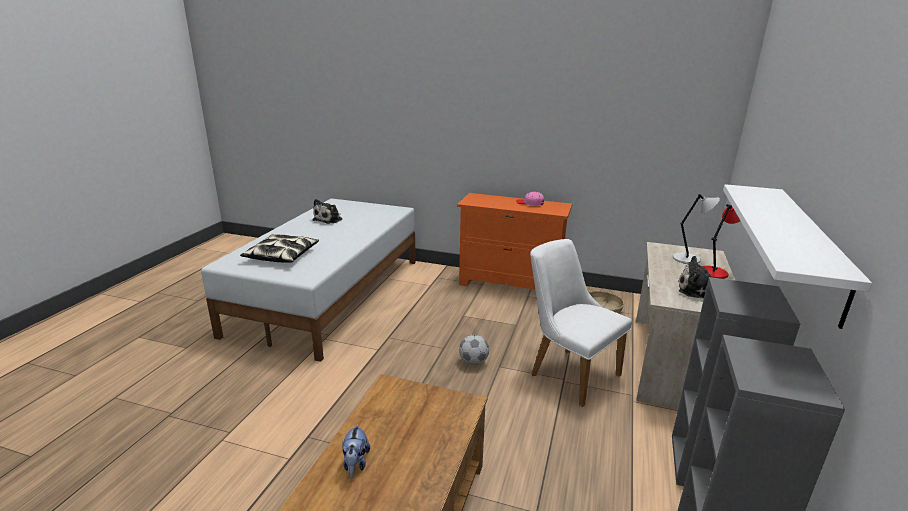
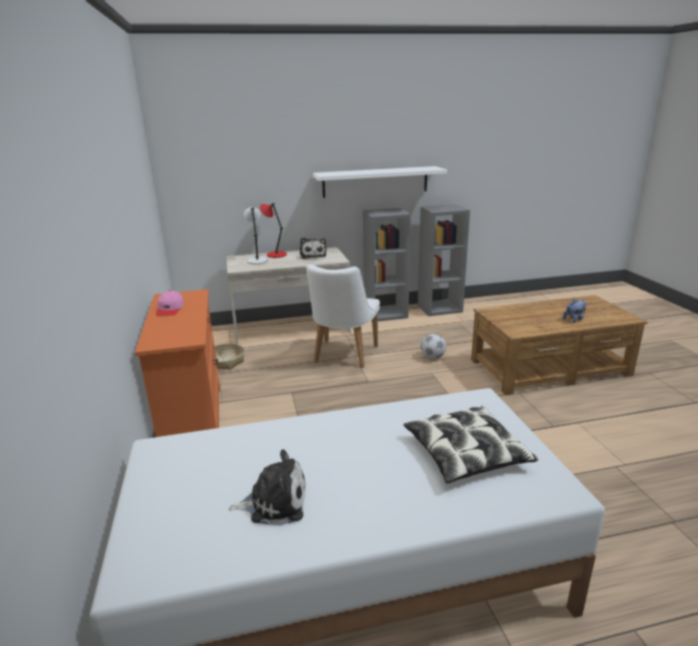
camera: 120 degrees left, 0 degrees up
football [459,335,489,365] -> football moved to [421,334,446,359]

